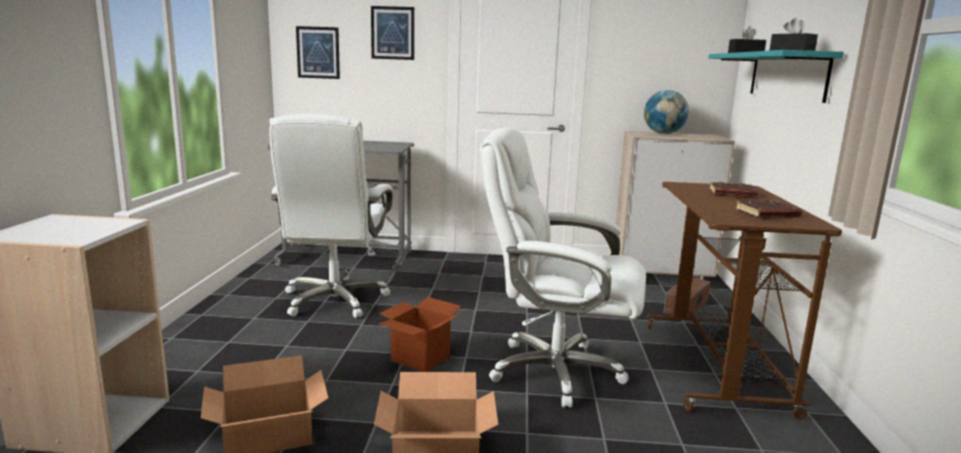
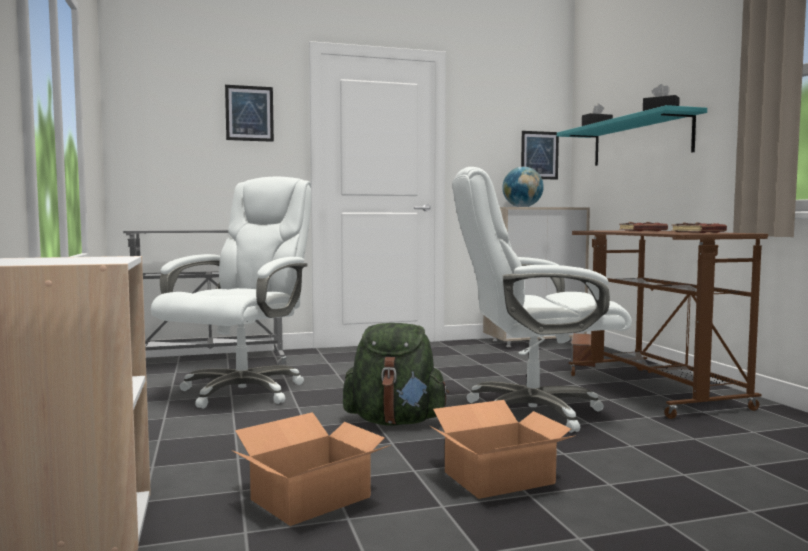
camera: 20 degrees left, 10 degrees down
white office chair [269,114,393,318] -> white office chair turned 135 degrees counterclockwise [151,177,311,408]
picture [296,26,340,79] -> picture moved to [521,131,559,179]
cardboard box [378,297,462,372] -> green backpack [343,323,449,425]

